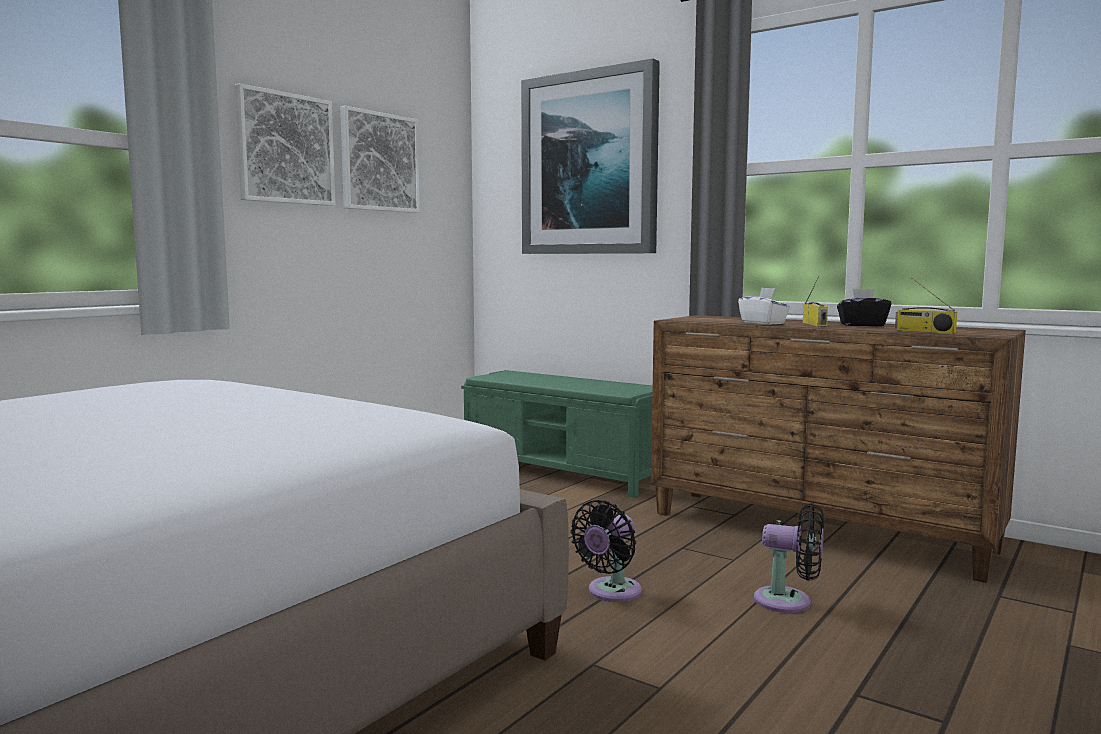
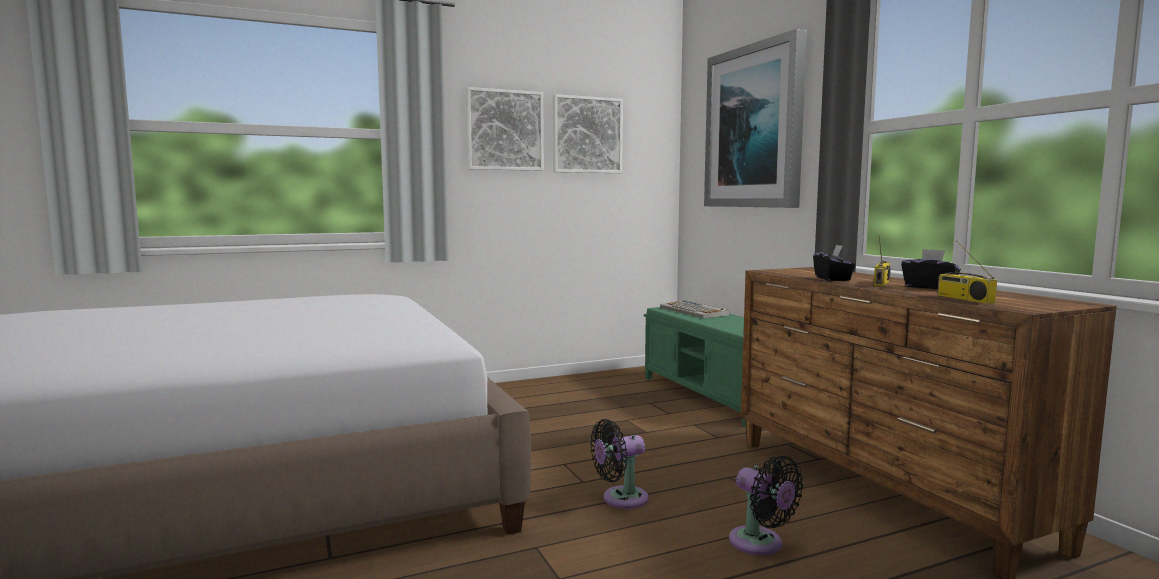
camera: 30 degrees right, 0 degrees up
white tissue box [738,288,790,325] -> black tissue box [813,245,856,281]
none -> keyboard [660,300,729,318]

